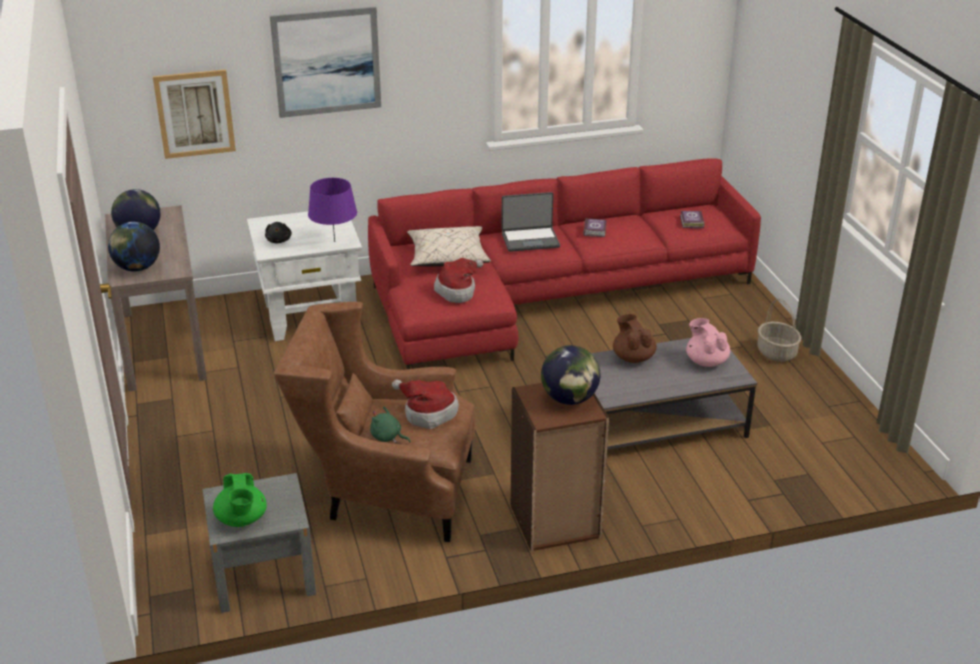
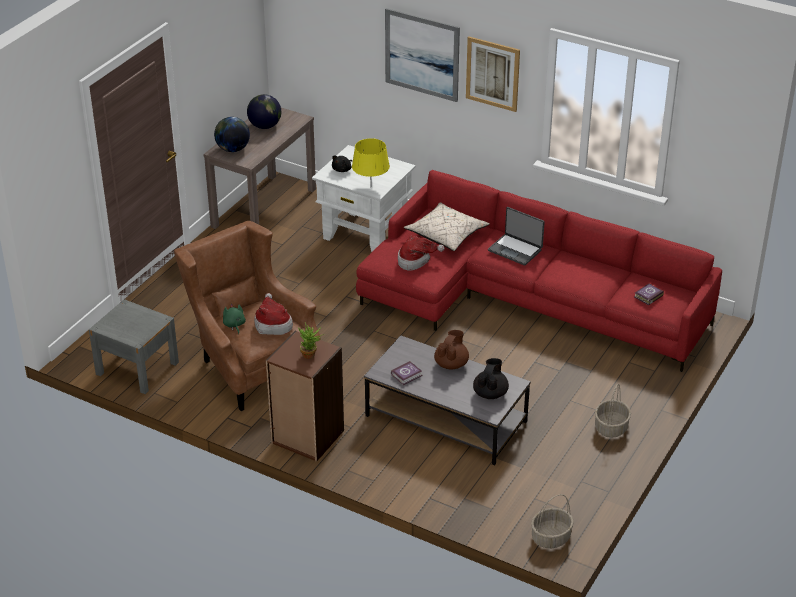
camera: 45 degrees right, 5 degrees up
picture [153,70,236,159] -> picture moved to [466,37,520,112]
green teapot [213,473,267,527] -> none
purple table lamp [308,178,357,242] -> yellow table lamp [352,138,390,177]
globe [541,345,600,405] -> potted plant [298,323,324,359]
book [583,218,607,237] -> book moved to [391,361,422,385]
pink teapot [686,318,730,367] -> black teapot [473,358,509,399]
none -> basket [531,494,574,548]

